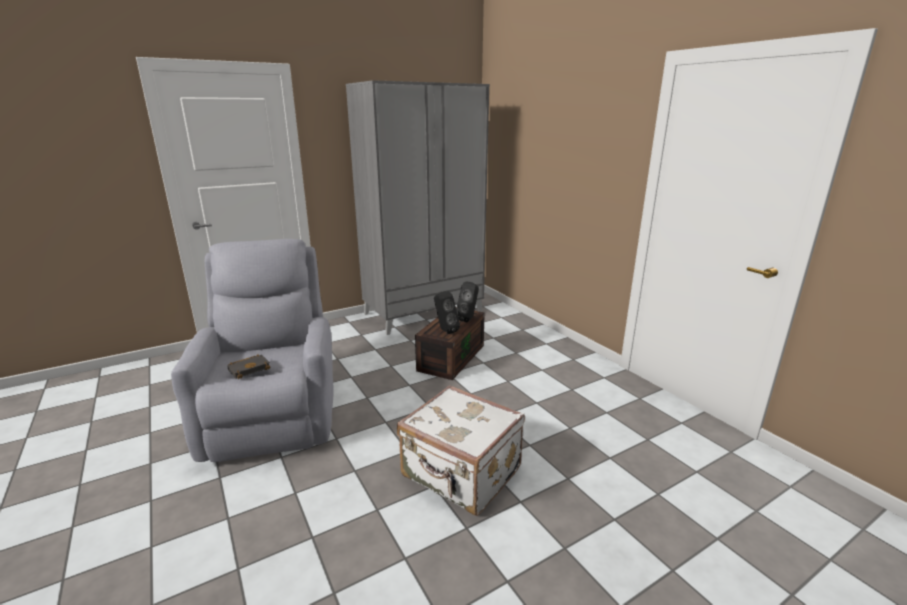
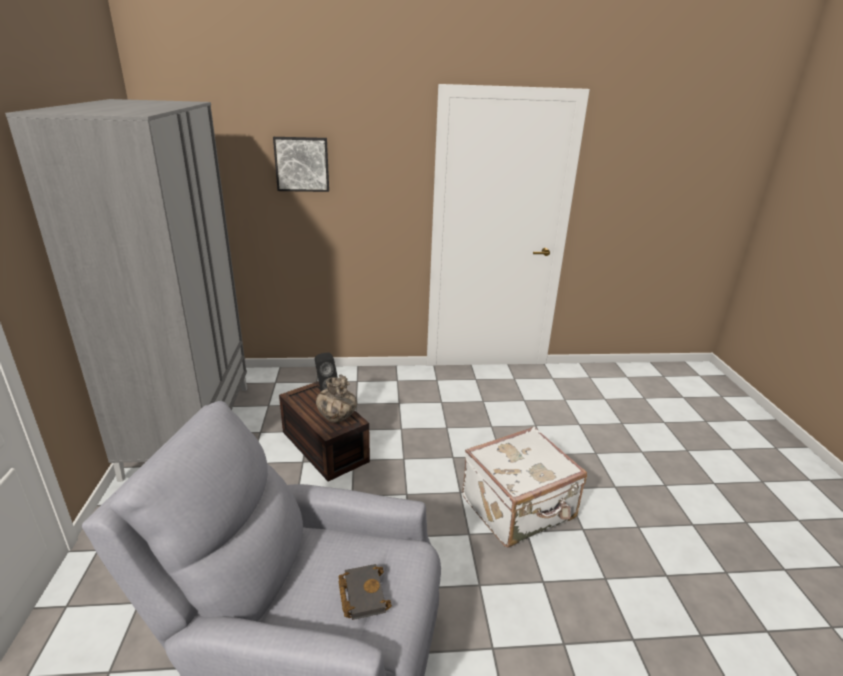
camera: 65 degrees left, 5 degrees up
black speaker [434,291,460,334] -> vase [316,374,357,423]
none -> picture [273,137,329,192]

